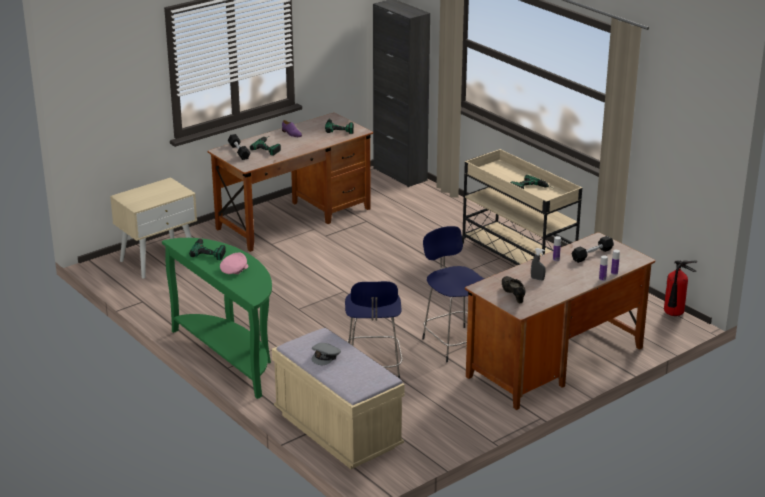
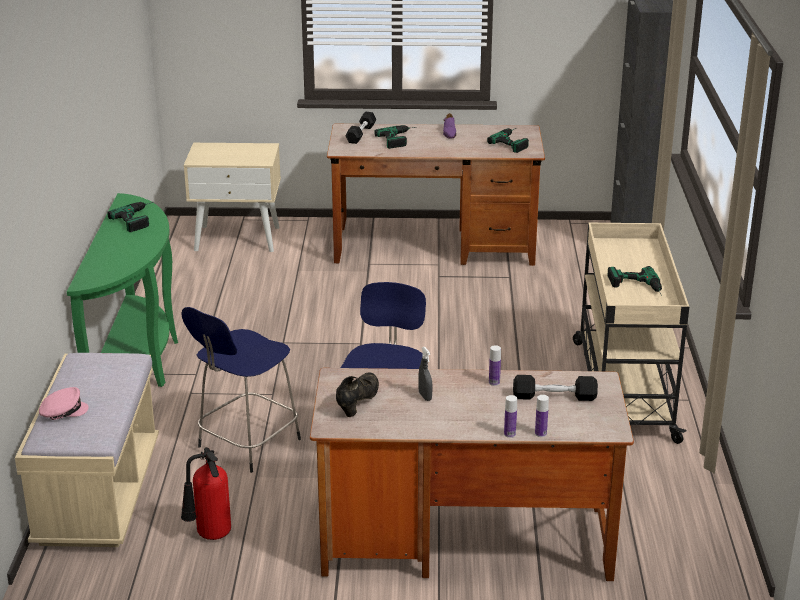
camera: 40 degrees right, 0 degrees up
pink cap [220,253,248,274] -> pink cap moved to [39,387,89,420]
grey cap [311,343,341,365] -> none
fire extinguisher [664,260,697,316] -> fire extinguisher moved to [181,447,231,540]

